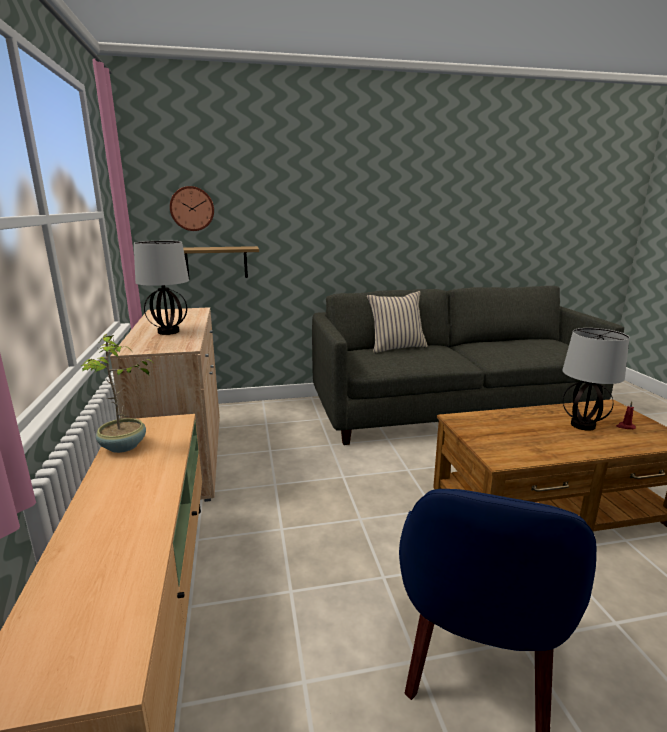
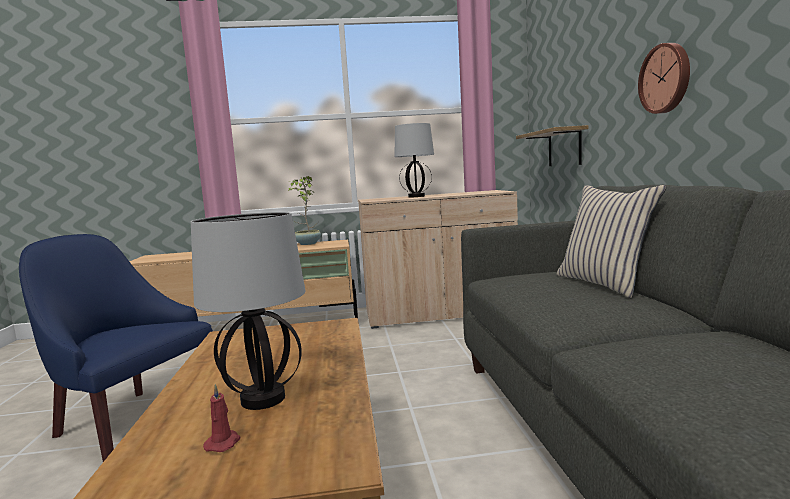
camera: 95 degrees right, 10 degrees down
wall clock [170,186,214,231] -> wall clock moved to [638,43,690,114]

